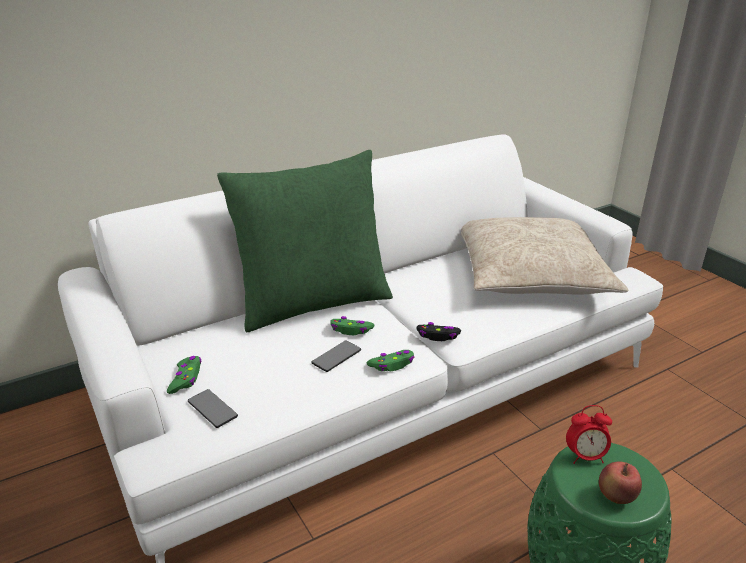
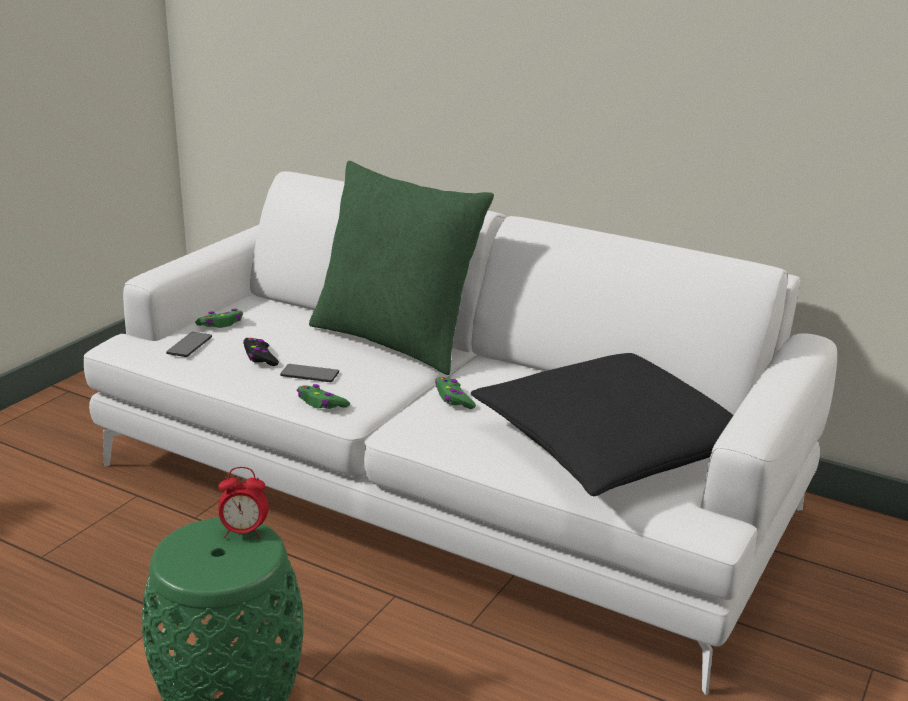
camera: 60 degrees right, 5 degrees down
green game controller [330,316,374,335] -> green game controller moved to [435,377,476,409]
black game controller [417,322,461,341] -> black game controller moved to [243,338,279,366]
beige pillow [461,217,629,294] -> black pillow [471,353,734,496]
alarm clock [566,405,612,464] -> alarm clock turned 60 degrees counterclockwise [218,467,269,538]
apple [599,462,642,504] -> none

